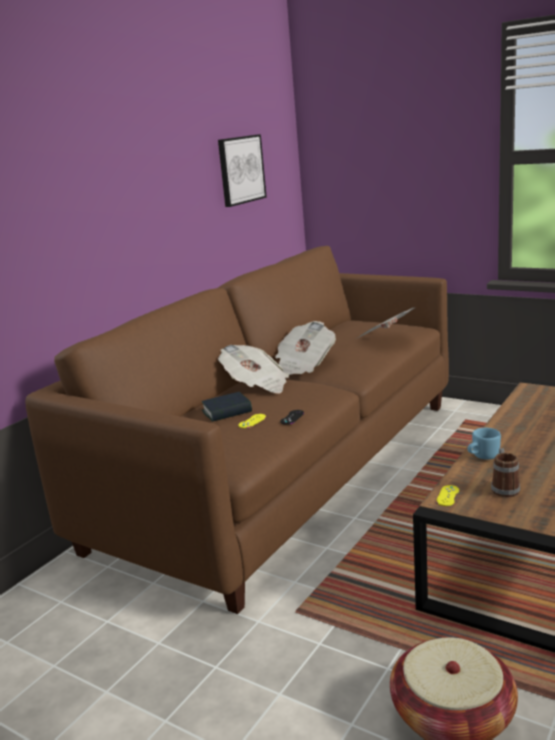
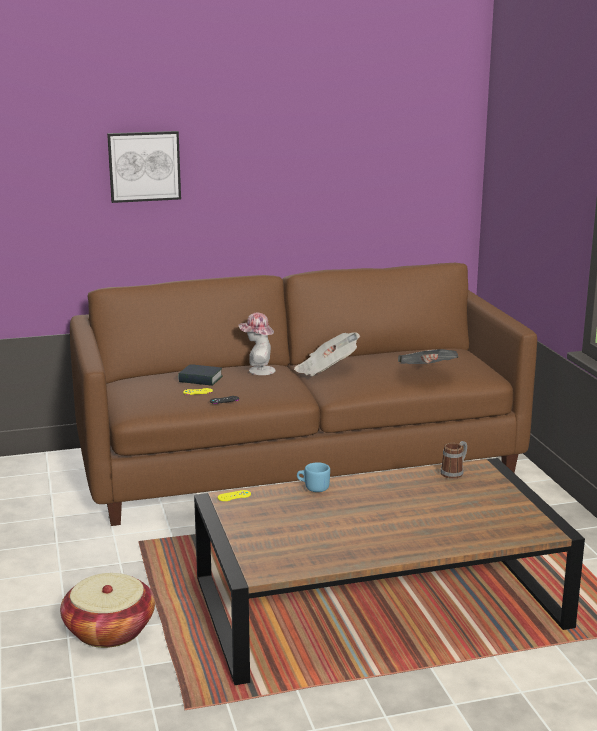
camera: 40 degrees right, 0 degrees up
picture [218,134,267,207] -> picture moved to [107,131,181,203]
newspaper [218,345,289,393] -> hat [239,313,276,375]
mug [491,448,520,497] -> mug moved to [440,441,467,479]

